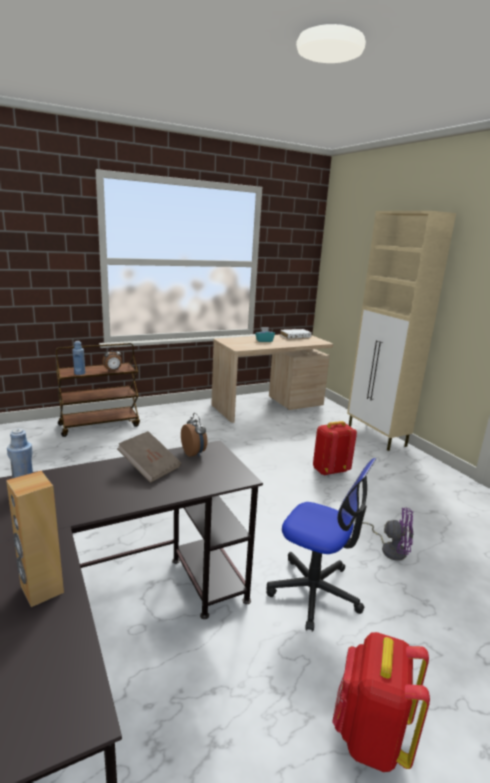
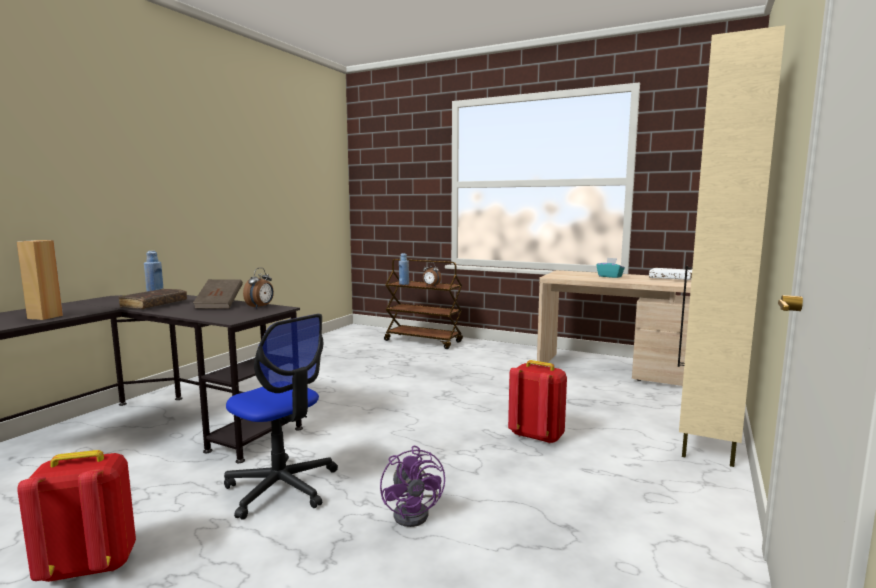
camera: 55 degrees right, 10 degrees down
office chair [266,458,376,632] -> office chair turned 45 degrees counterclockwise [224,314,338,520]
none -> brown book [118,289,187,309]

